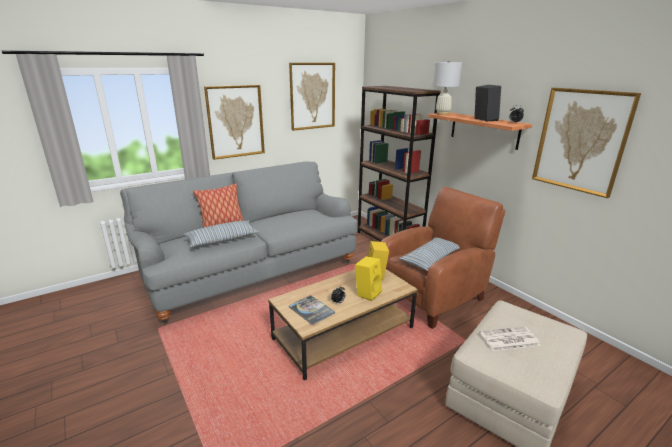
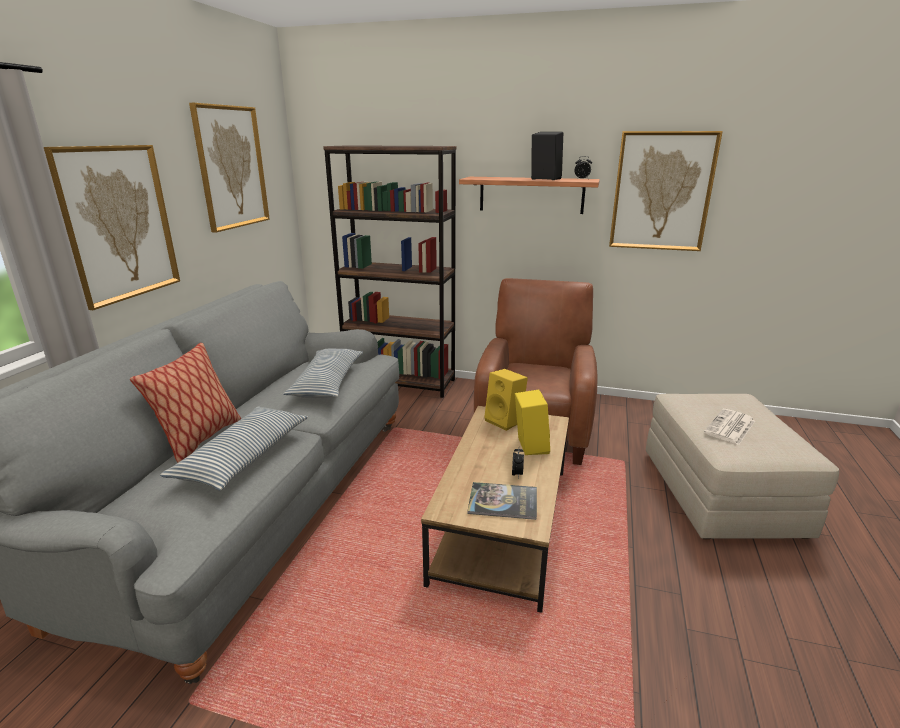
camera: 40 degrees left, 0 degrees up
pillow [399,237,460,271] -> pillow moved to [283,349,363,398]
white table lamp [433,60,462,115] -> none

